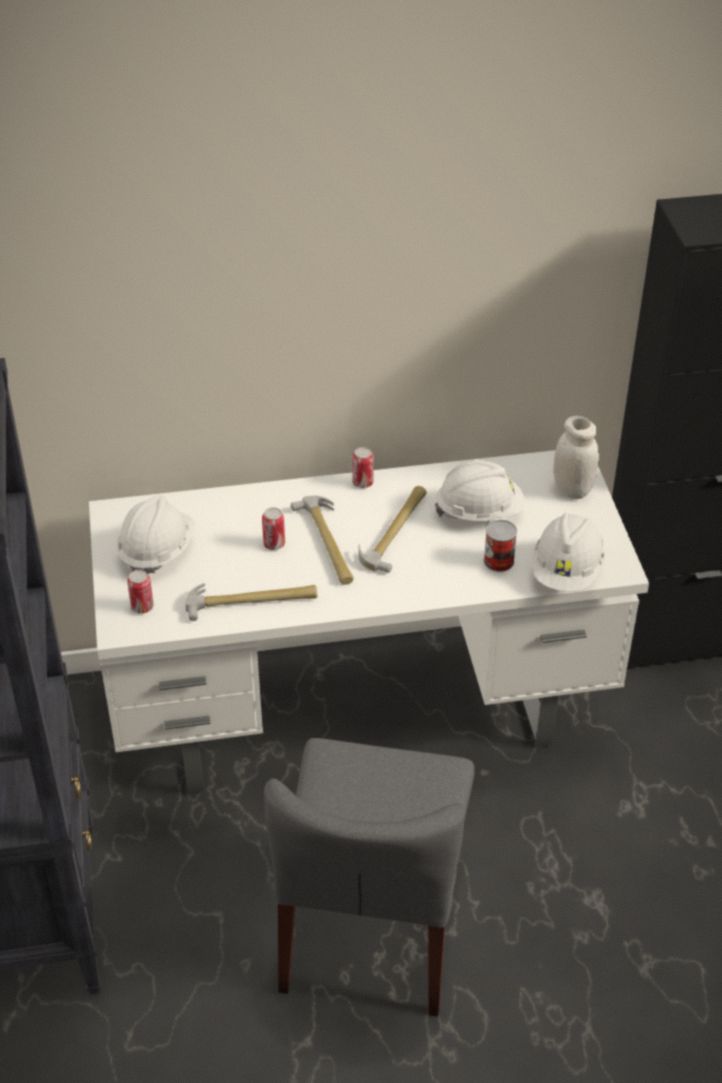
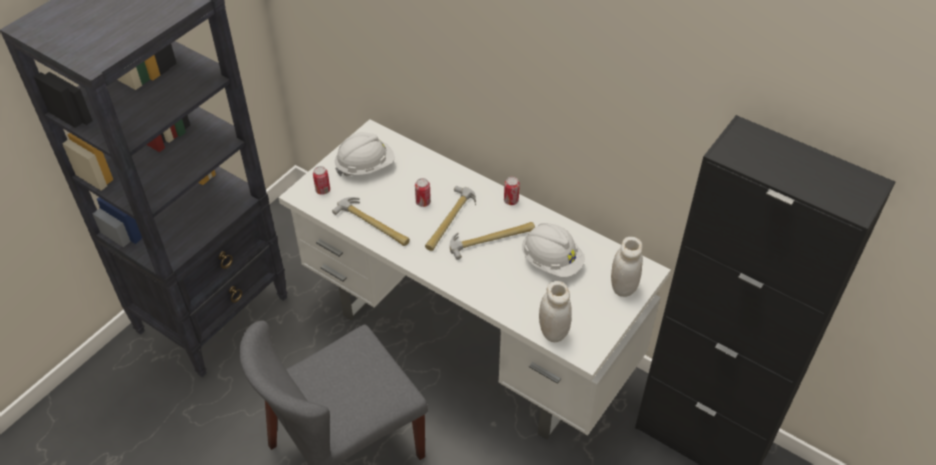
camera: 45 degrees right, 5 degrees up
can [484,520,517,572] -> none
white hard hat [532,513,606,592] -> white jar [539,281,571,342]

